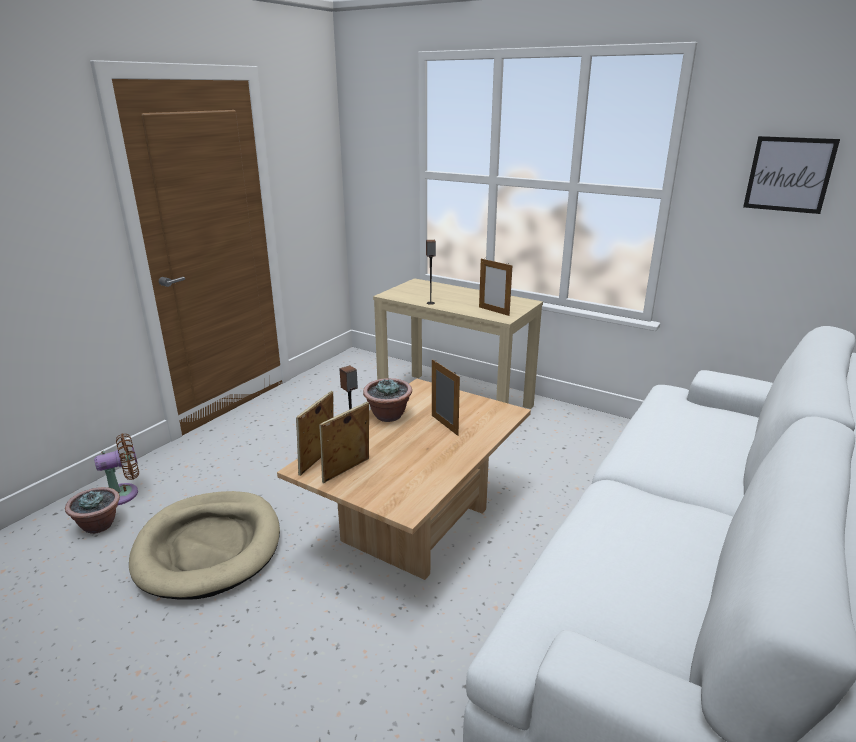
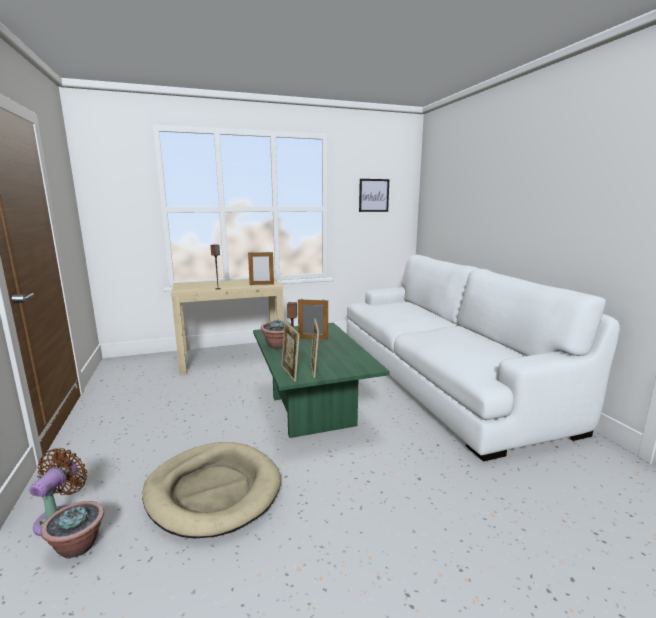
camera: 50 degrees left, 10 degrees down
beige coffee table [277,379,531,580] -> green coffee table [253,323,390,438]

